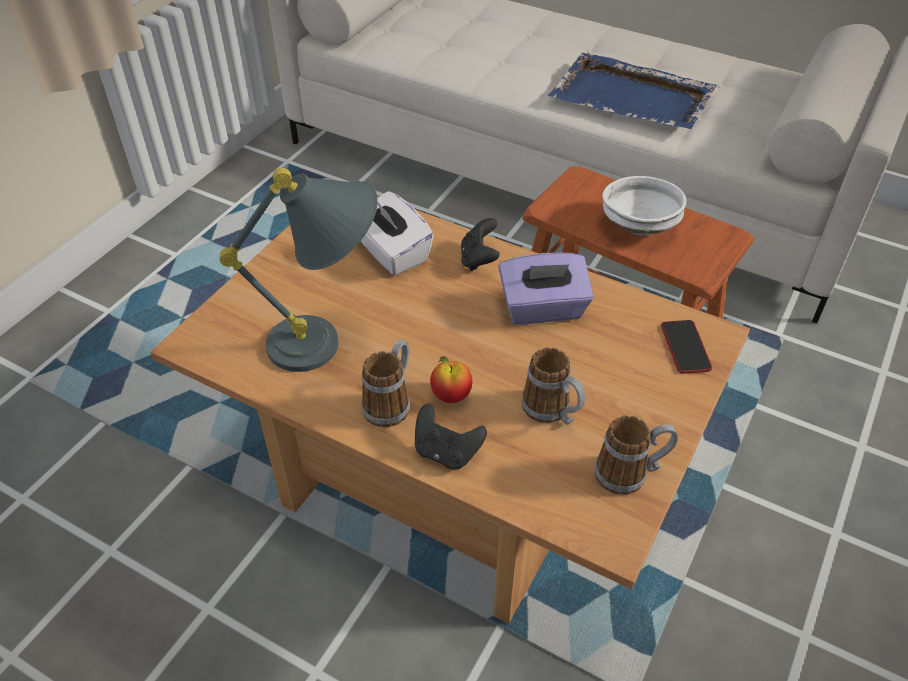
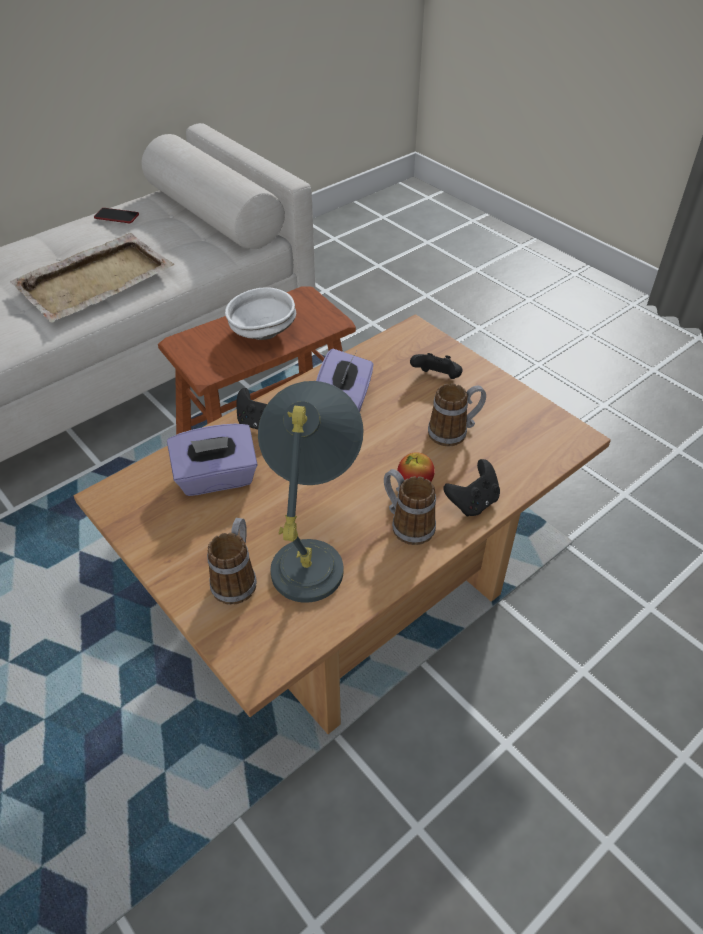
camera: 70 degrees left, 0 degrees up
white tissue box [361,191,434,276] -> purple tissue box [167,424,258,496]
blue tray [548,53,717,129] -> beige tray [10,233,174,322]
mug [595,415,678,495] -> mug moved to [207,518,257,605]
phone [661,320,712,374] -> phone moved to [94,208,139,223]
none -> black game controller [410,353,463,379]

